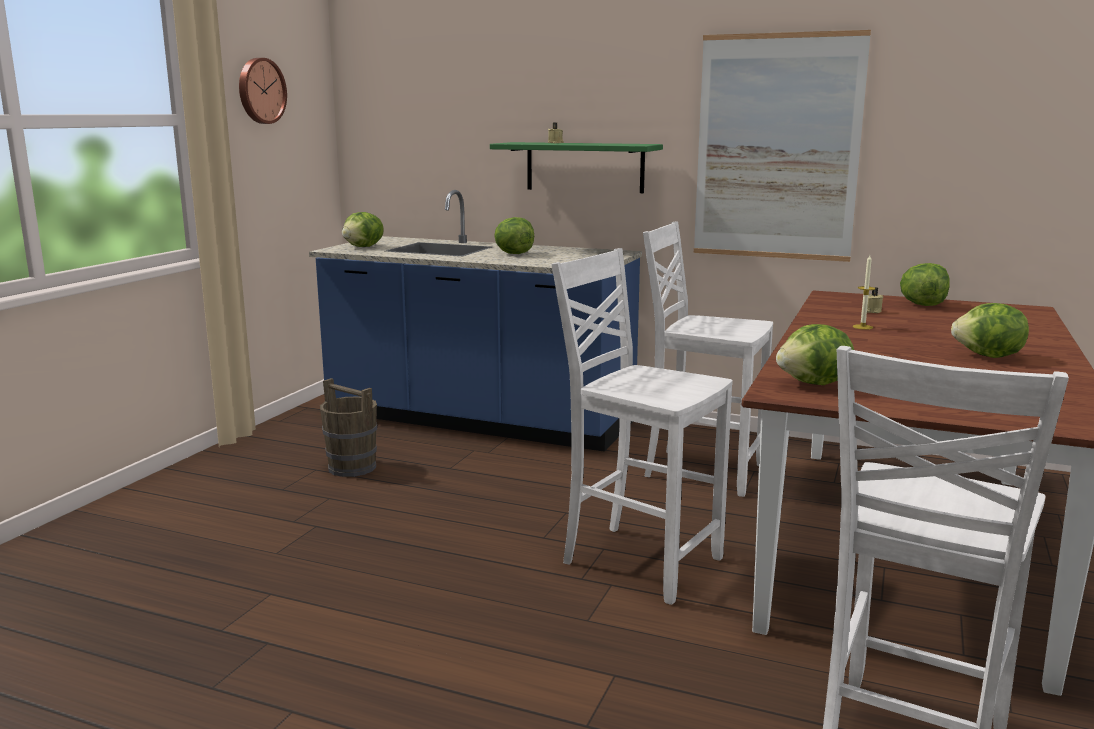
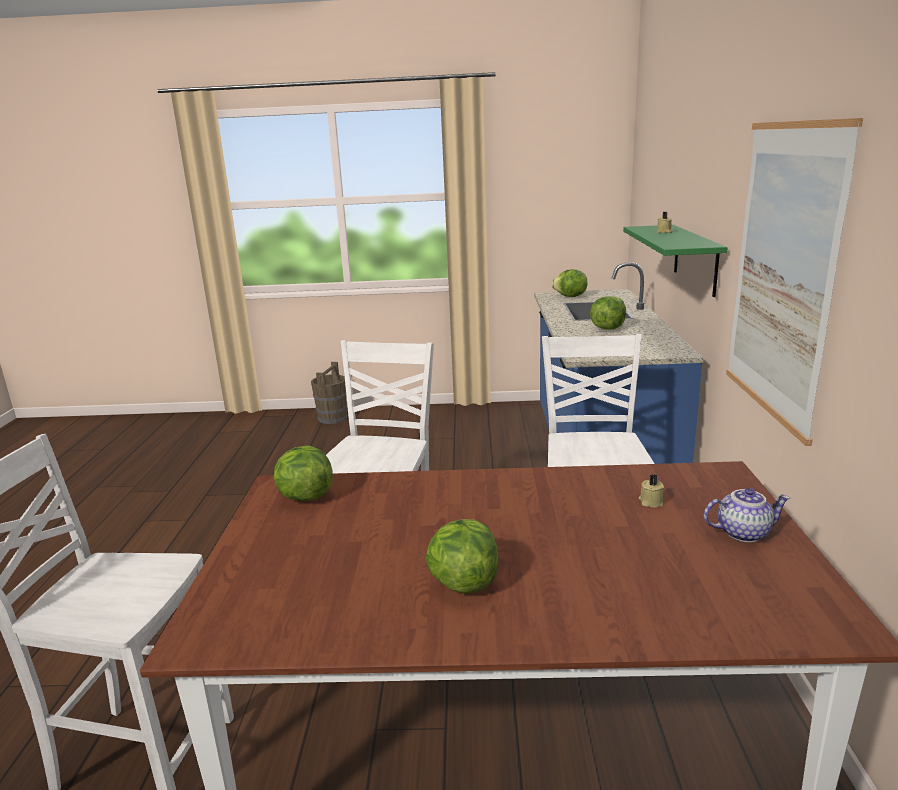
camera: 70 degrees right, 5 degrees up
wall clock [239,58,287,124] -> none
brown bucket [320,378,377,477] -> brown bucket moved to [311,362,347,424]
candle [852,255,876,330] -> none
lettuce [900,263,950,306] -> teapot [704,488,790,542]

